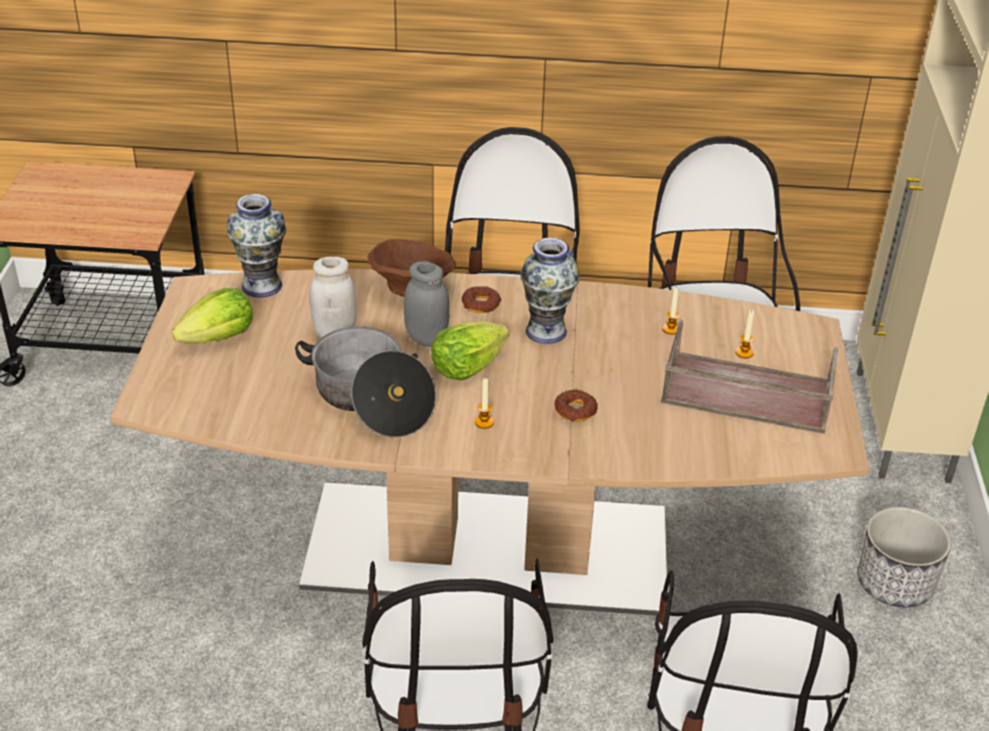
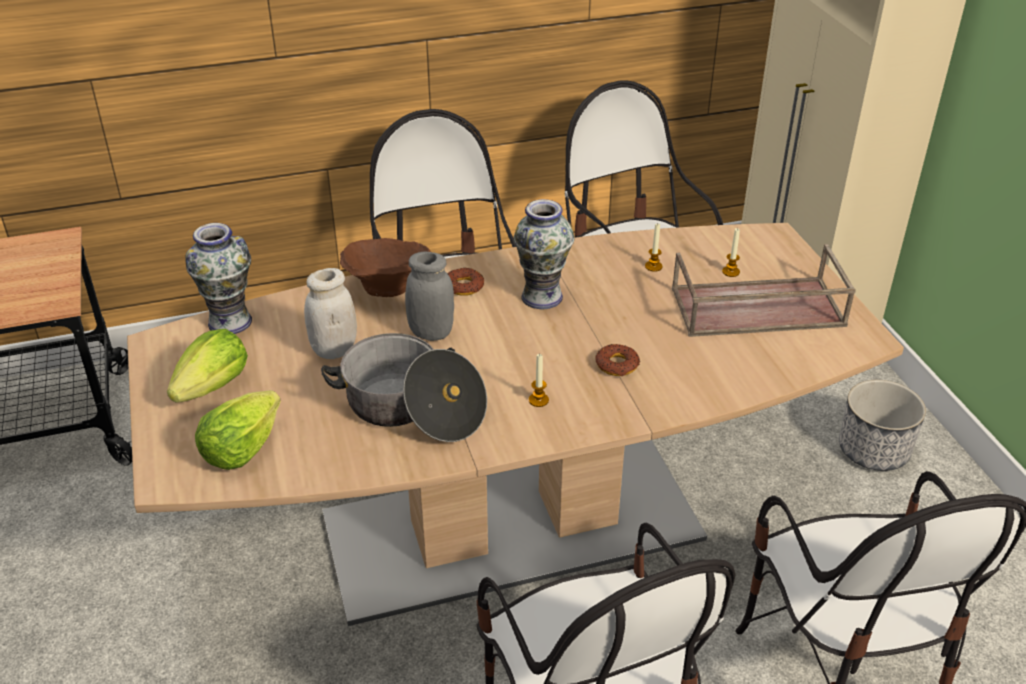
camera: 20 degrees left, 0 degrees up
lettuce [431,321,509,380] -> lettuce moved to [195,390,281,470]

